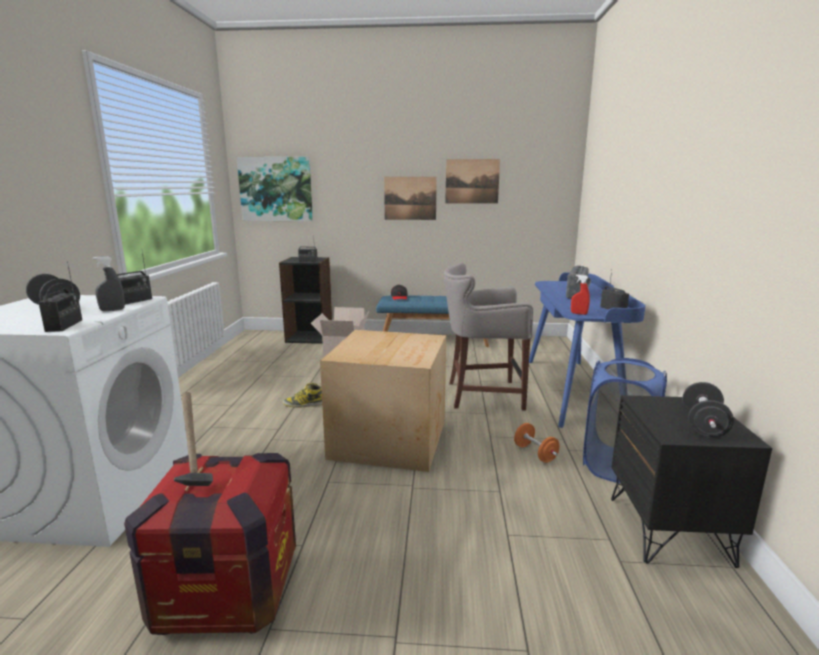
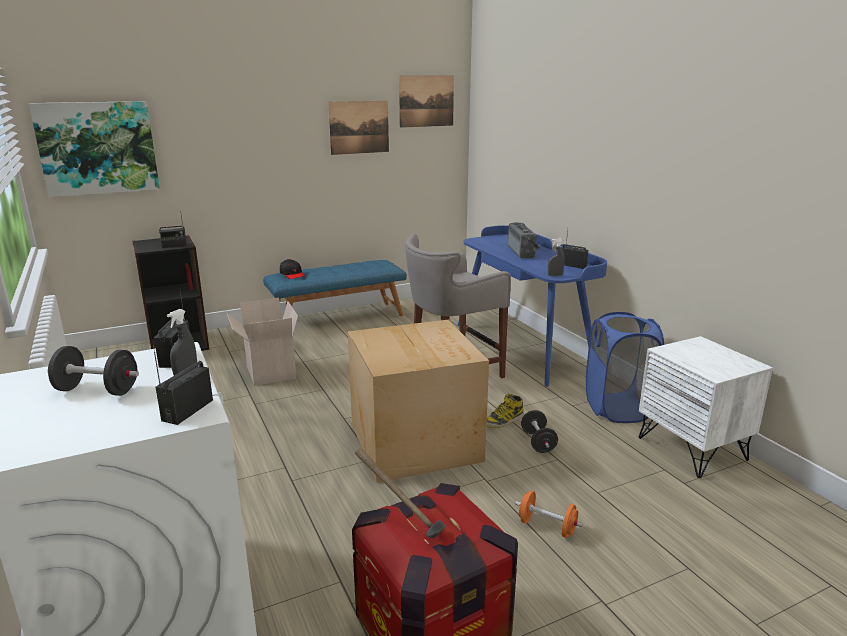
camera: 30 degrees left, 5 degrees up
radio [38,261,82,332] -> radio turned 120 degrees counterclockwise [153,345,213,425]
boot [283,383,322,408] -> boot moved to [486,394,524,428]
picture [384,177,437,220] -> picture moved to [399,75,454,128]
orange dumbbell [514,423,559,463] -> orange dumbbell moved to [515,491,583,538]
red spray bottle [571,275,590,315] -> grey spray bottle [548,239,565,276]
black nightstand [611,395,772,568] -> white nightstand [638,336,773,478]
black dumbbell [682,382,734,438] -> black dumbbell moved to [521,410,558,453]

